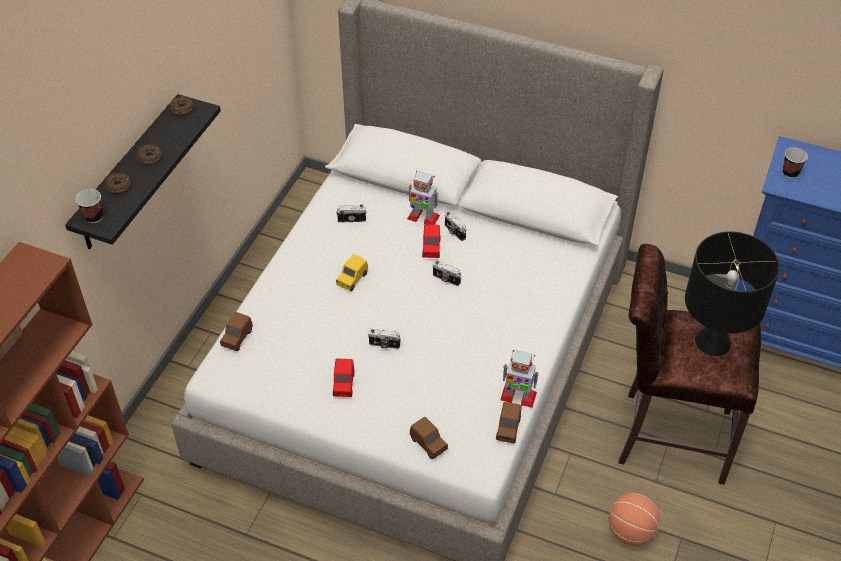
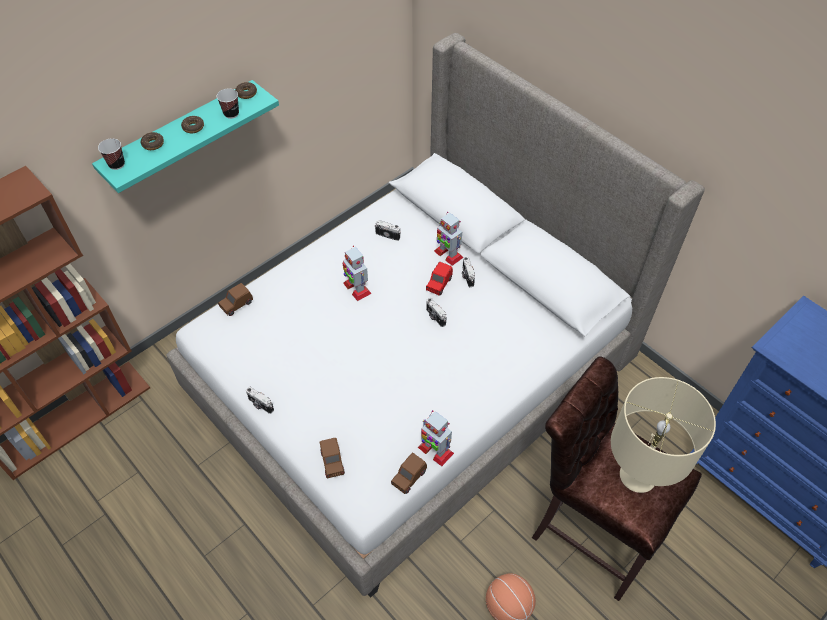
camera: 25 degrees right, 5 degrees up
black shelf [65,94,221,249] -> turquoise shelf [92,80,279,193]
red toy car [333,359,354,397] -> none
yellow toy car [336,254,368,291] -> toy robot [343,245,371,301]
camera [368,329,401,349] -> camera moved to [246,387,274,414]
black table lamp [685,232,780,356] -> beige table lamp [611,377,716,493]
cup [783,148,808,178] -> cup moved to [217,88,239,119]

